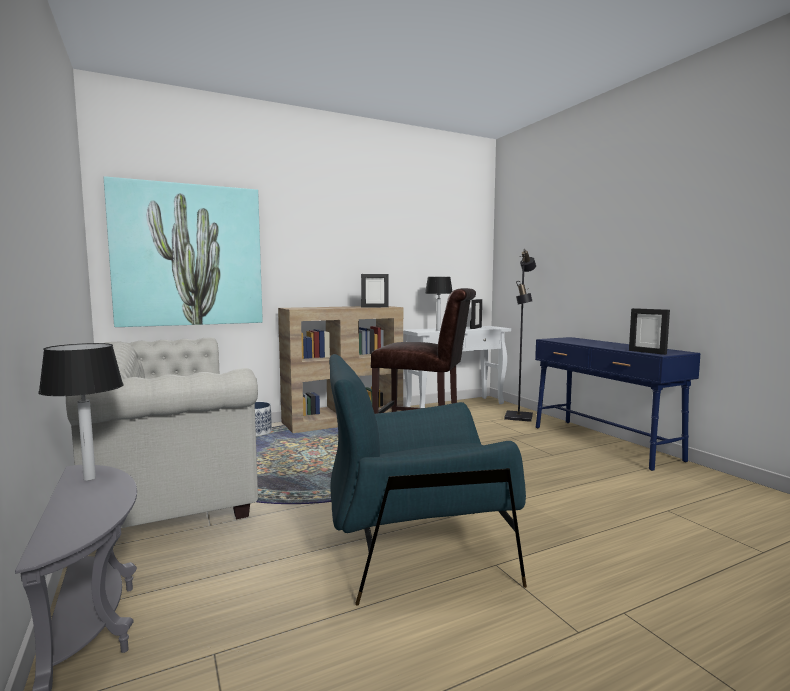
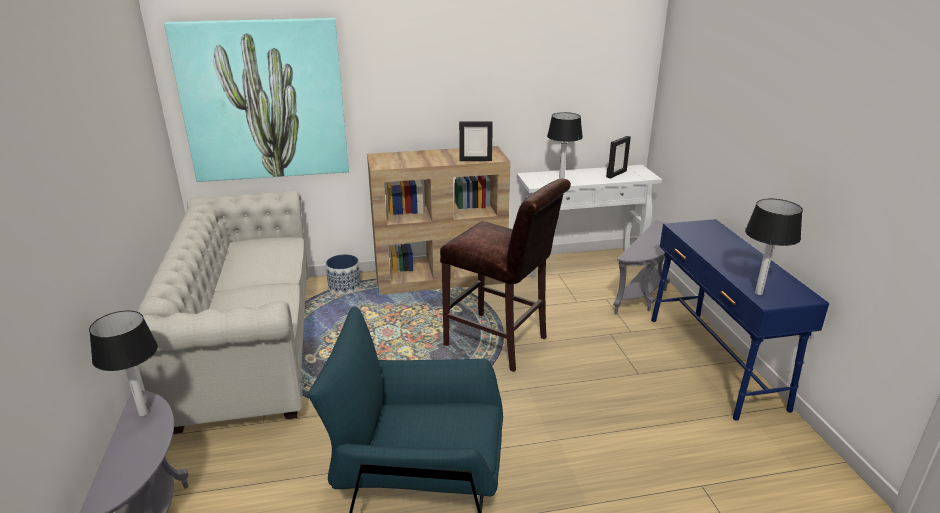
camera: 15 degrees right, 20 degrees up
black floor lamp [504,249,536,422] -> grey side table [613,220,670,314]
picture frame [629,308,670,355] -> table lamp [745,199,803,295]

